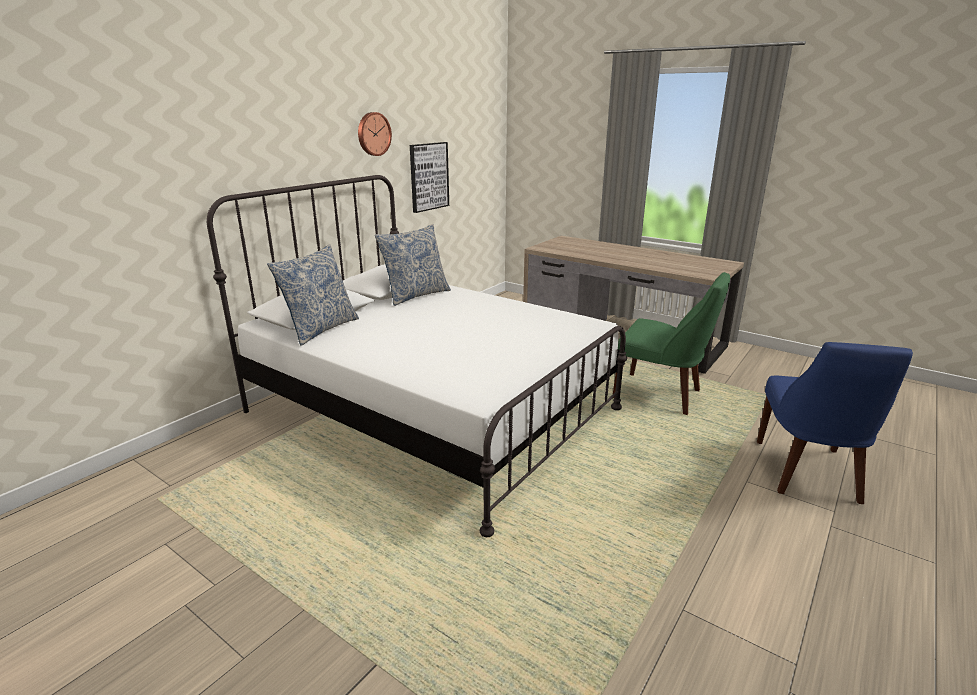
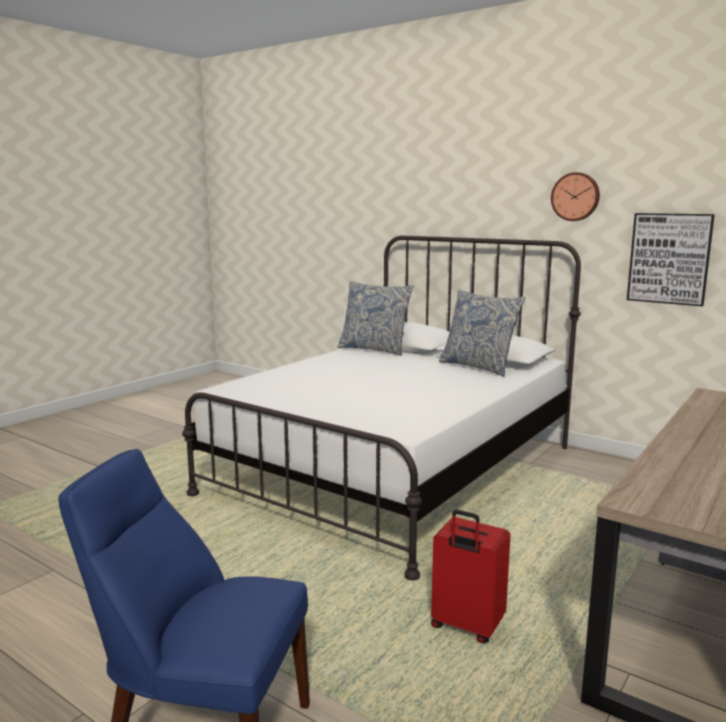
camera: 90 degrees right, 10 degrees down
green chair [613,272,730,415] -> red suitcase [431,510,511,643]

